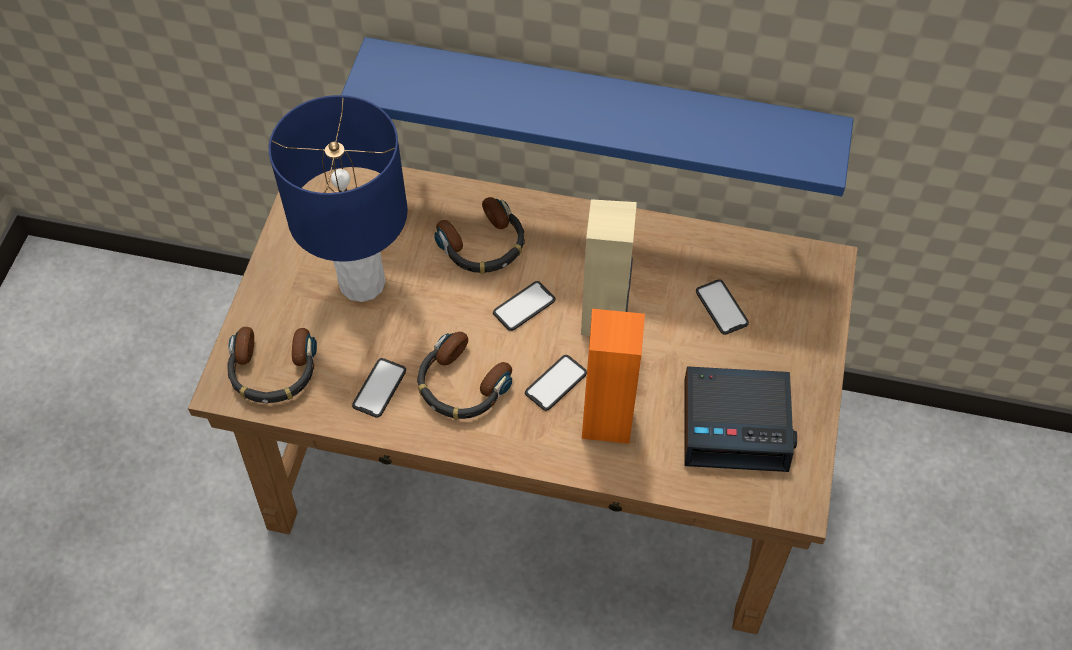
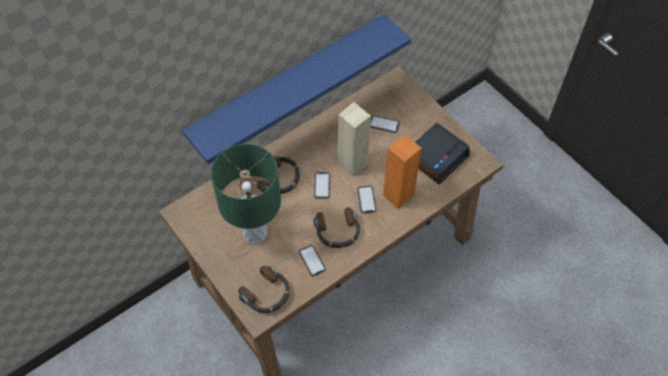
camera: 50 degrees left, 0 degrees up
blue table lamp [269,95,408,302] -> green table lamp [211,144,281,244]

